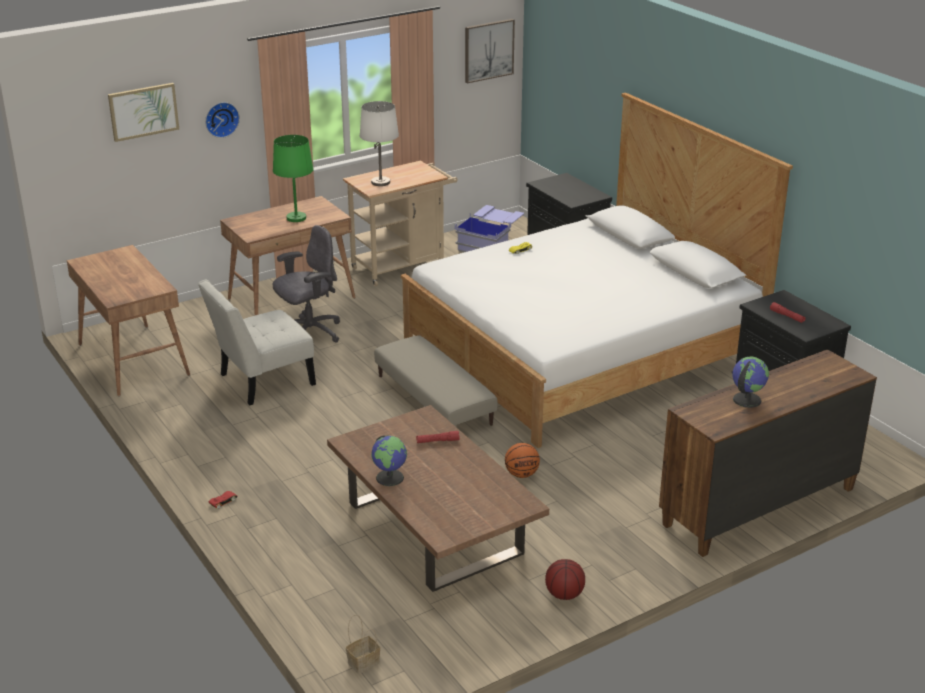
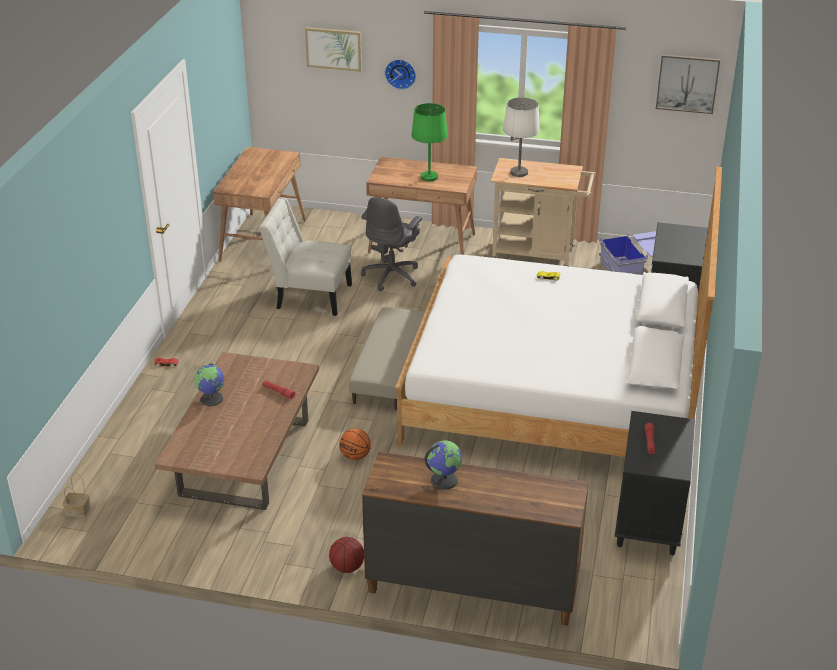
camera: 45 degrees right, 5 degrees up
grey office chair [273,225,340,343] -> grey office chair turned 105 degrees clockwise [361,197,422,291]
basketball [545,559,585,600] -> basketball moved to [329,537,364,573]

